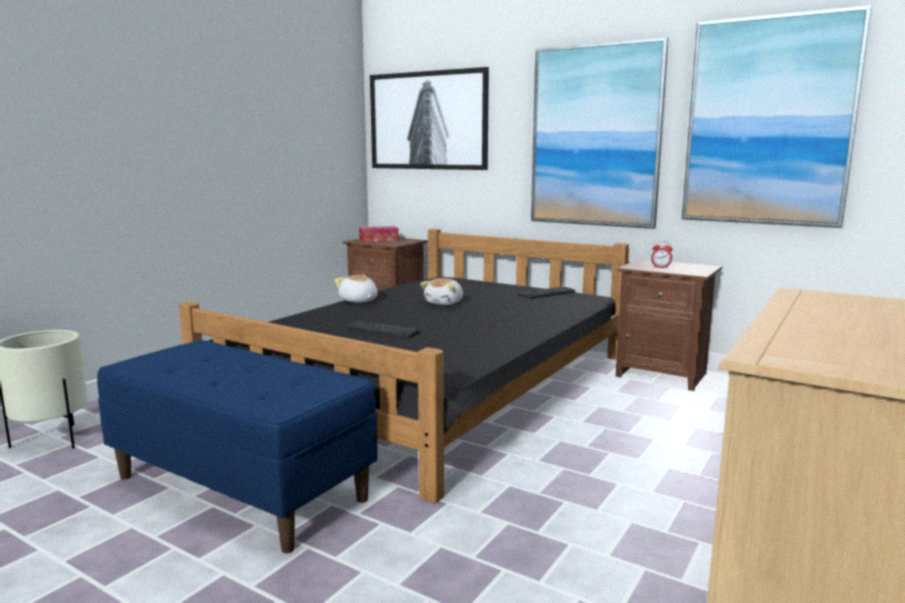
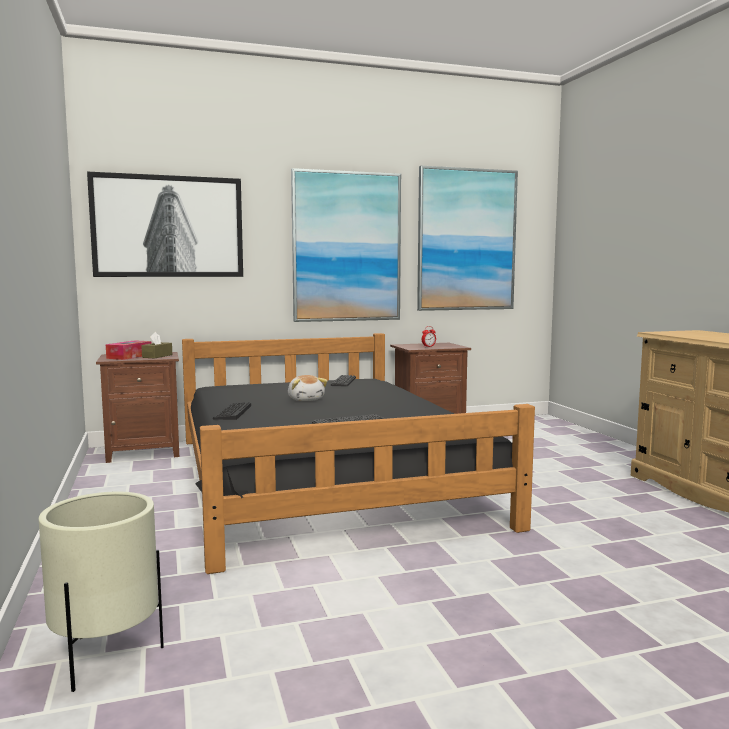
camera: 50 degrees left, 5 degrees down
blue bench [97,340,377,553] -> none
plush toy [334,275,377,303] -> keyboard [213,402,251,420]
none -> brown tissue box [141,332,172,358]

